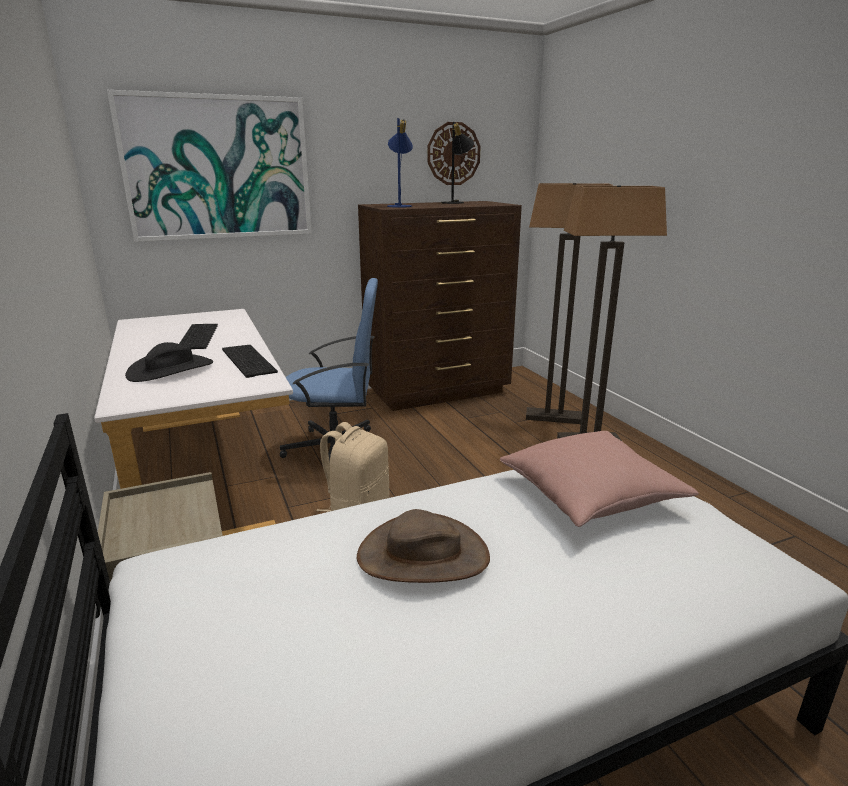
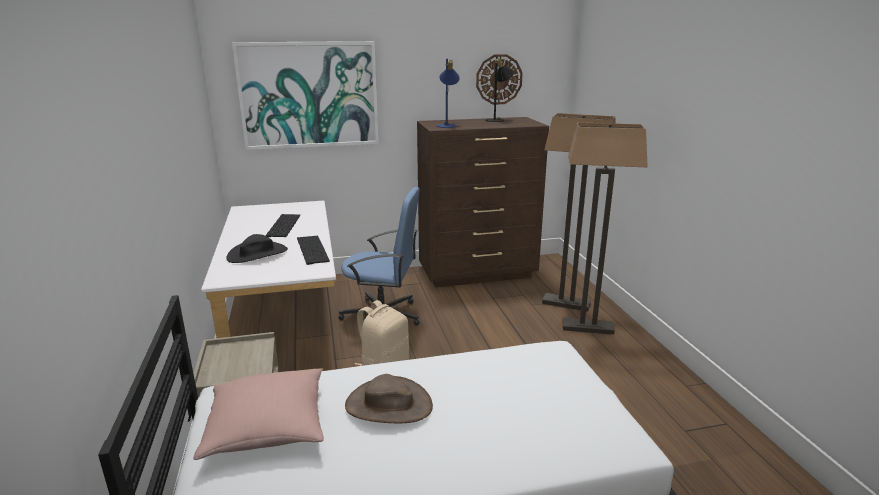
camera: 10 degrees right, 0 degrees up
pink pillow [500,431,699,527] -> pink pillow moved to [193,369,324,460]

